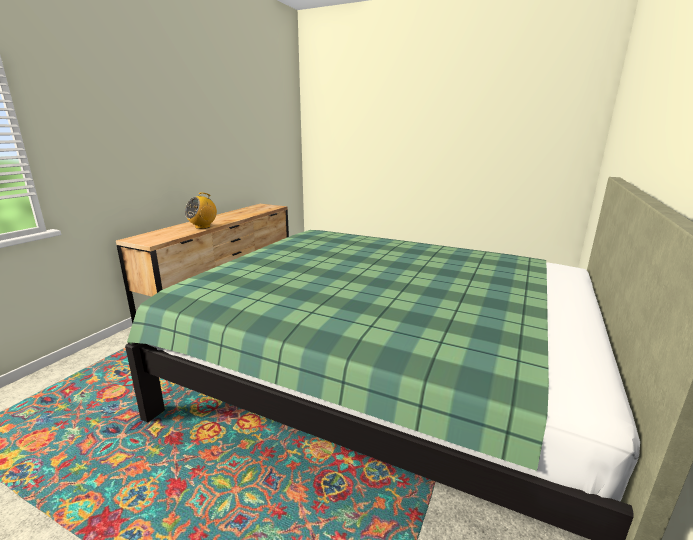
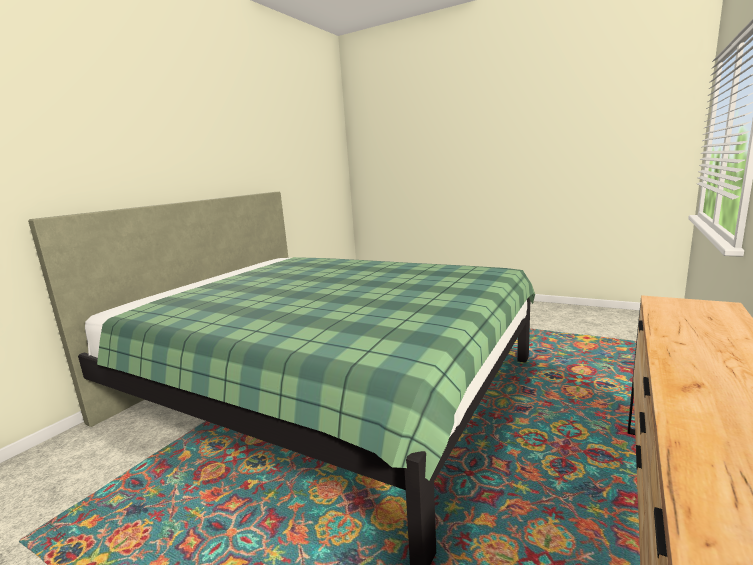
camera: 175 degrees left, 5 degrees down
radio [185,192,217,229] -> none

